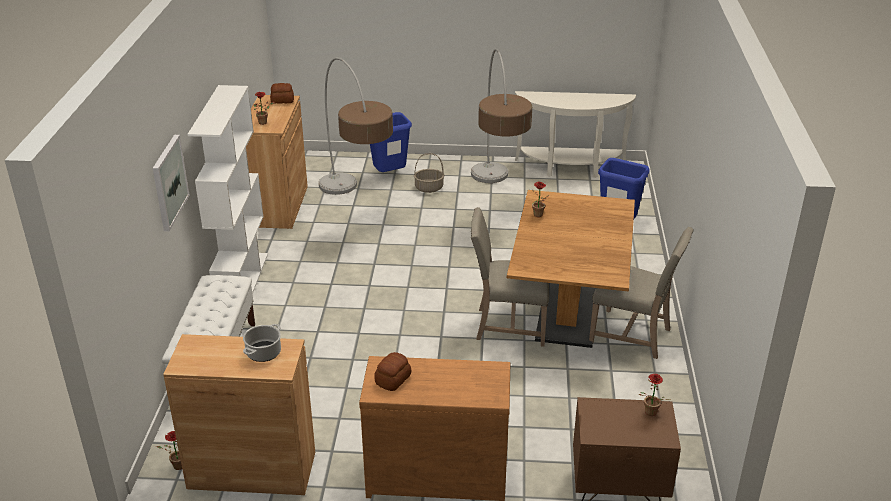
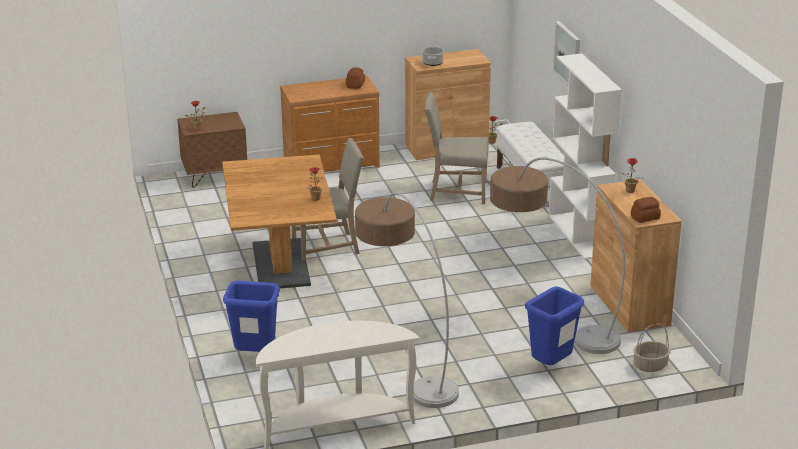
camera: 160 degrees right, 5 degrees down
basket [414,153,444,193] -> basket moved to [633,323,670,372]
beige chair [589,227,694,359] -> beige chair moved to [424,92,489,204]

